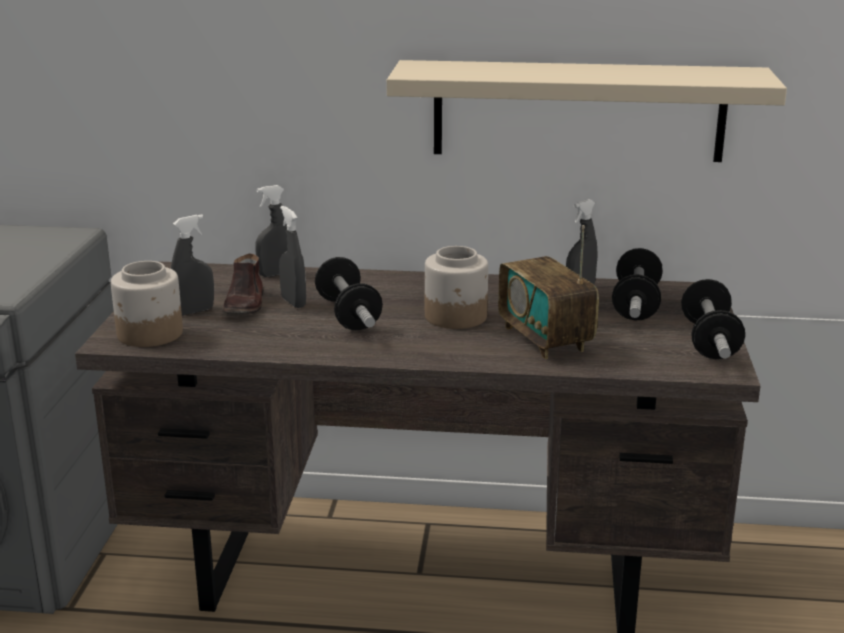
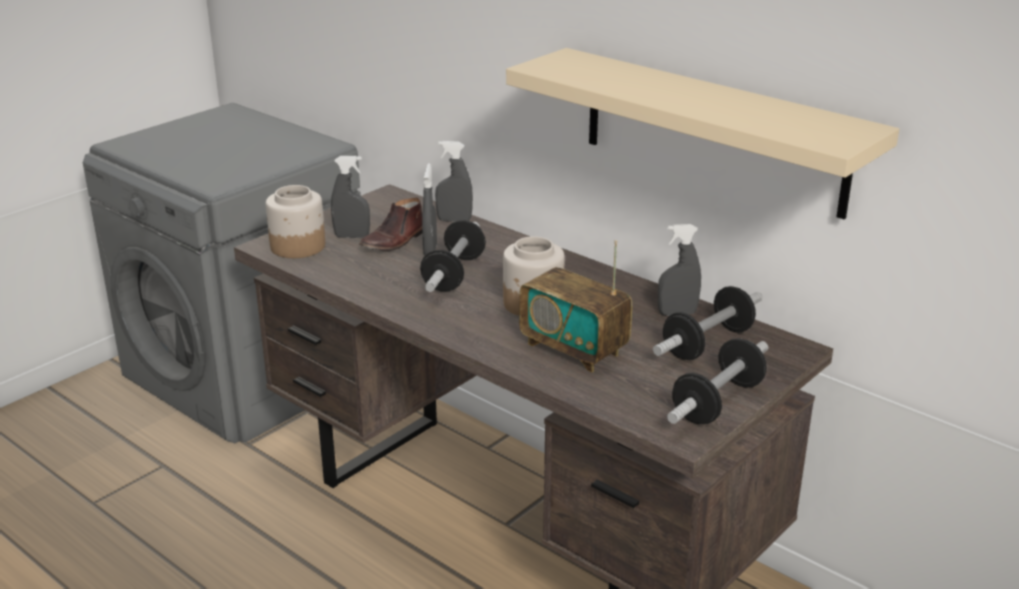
camera: 35 degrees right, 5 degrees up
radio [498,225,599,359] -> radio turned 60 degrees counterclockwise [519,240,632,373]

